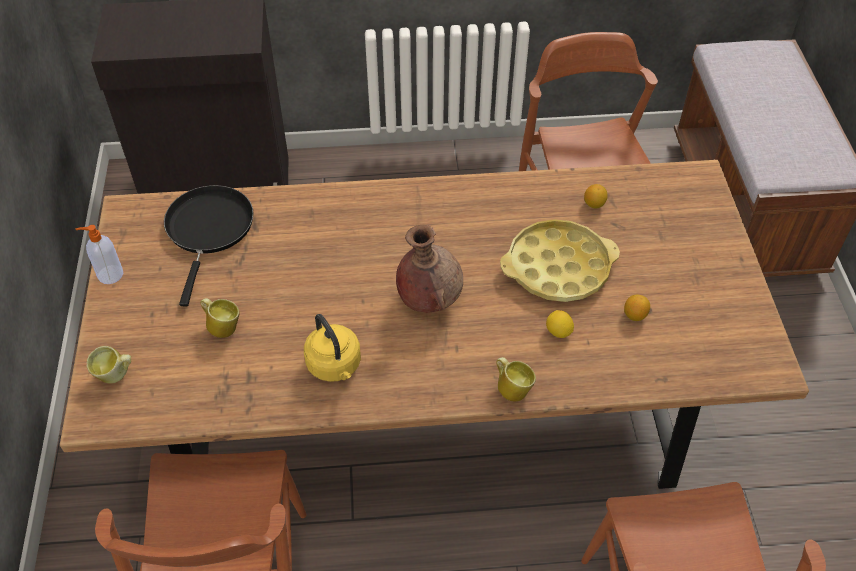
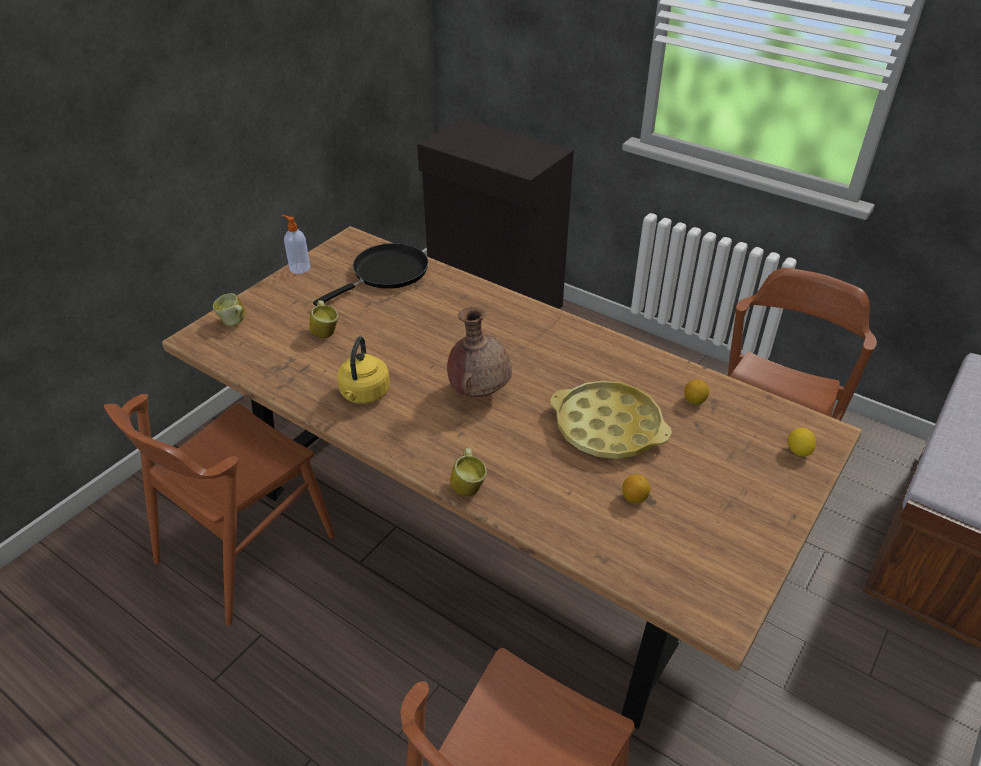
camera: 40 degrees right, 10 degrees down
lemon [546,310,574,338] -> lemon moved to [788,428,816,457]

